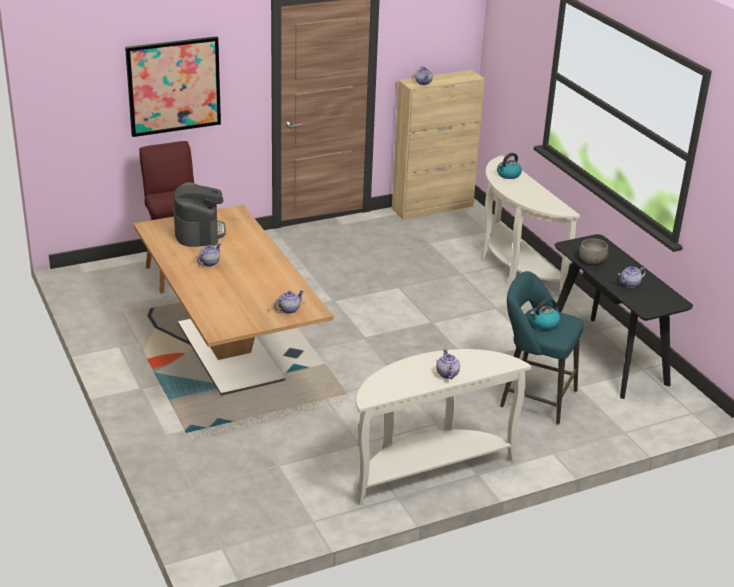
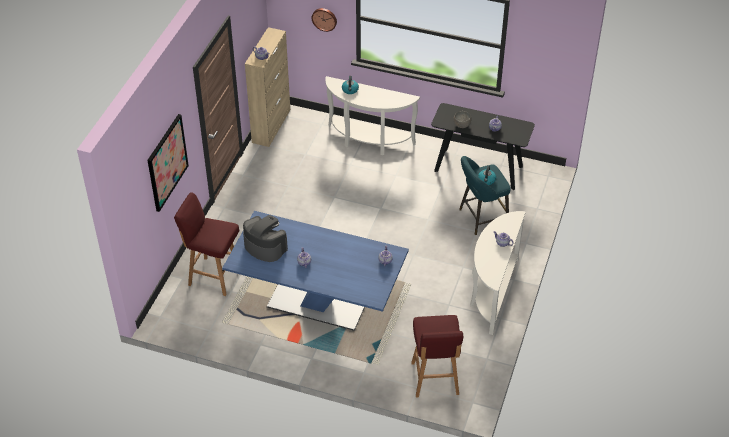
camera: 45 degrees left, 15 degrees up
beige dining table [133,205,334,396] -> blue dining table [222,211,409,331]
none -> wall clock [312,8,337,32]
none -> red stool [411,315,463,398]

